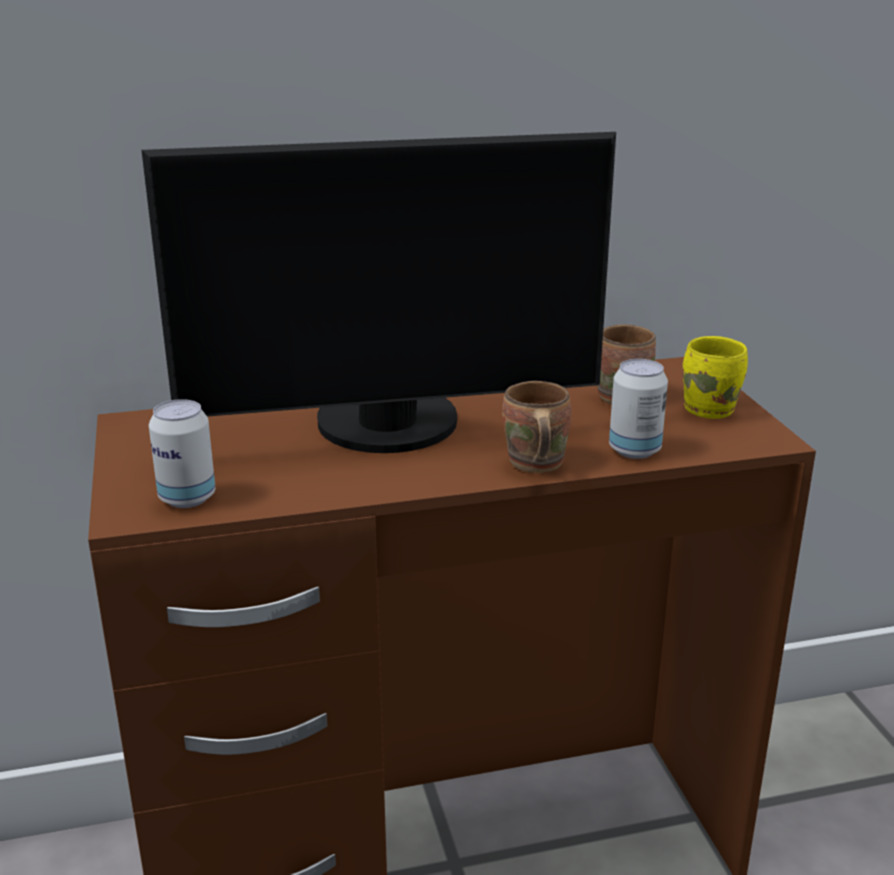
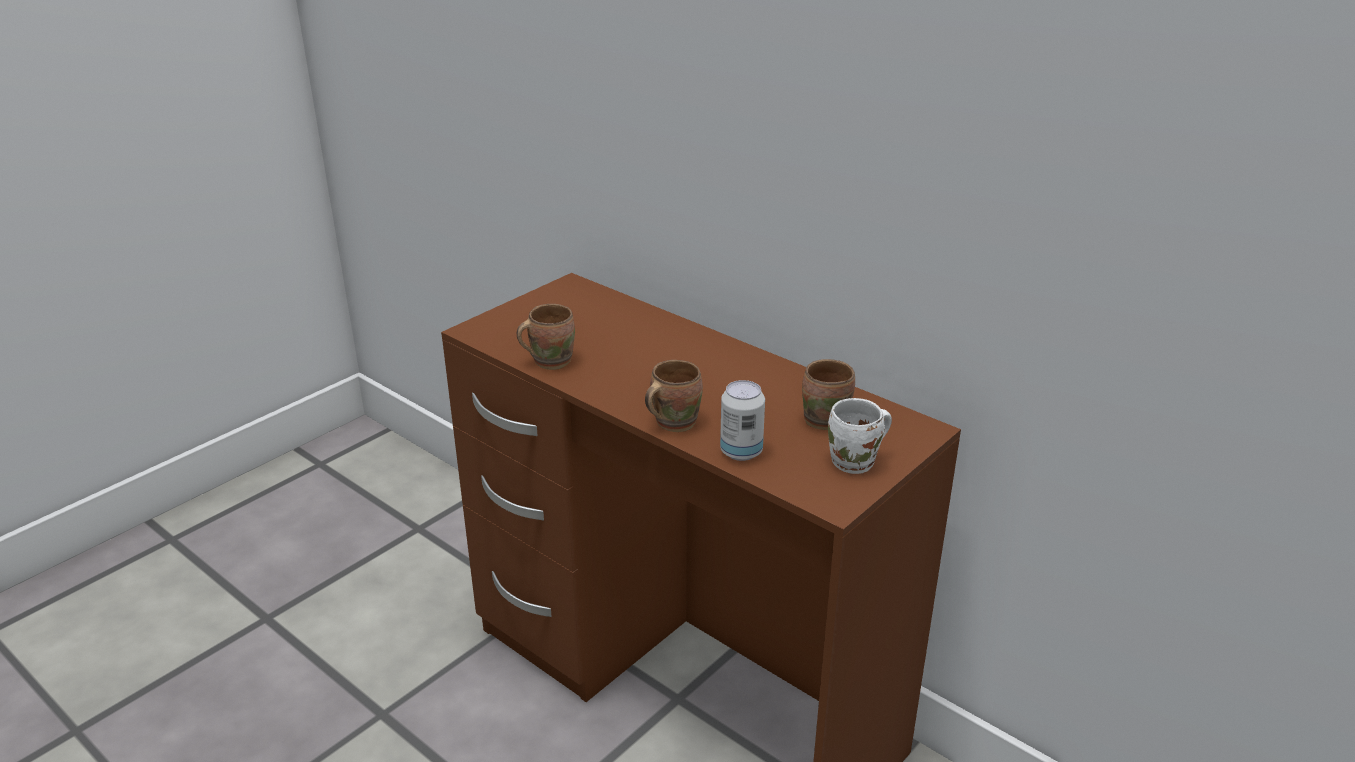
camera: 55 degrees right, 5 degrees up
monitor [141,132,616,453] -> none
can [149,399,215,508] -> none
yellow mug [683,336,748,419] -> white mug [828,398,892,474]
none -> brown mug [517,304,575,370]

